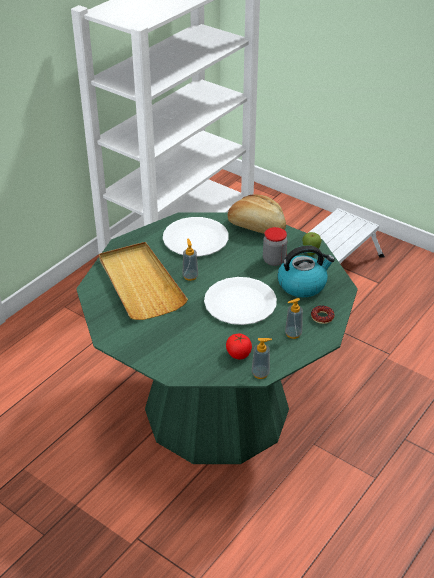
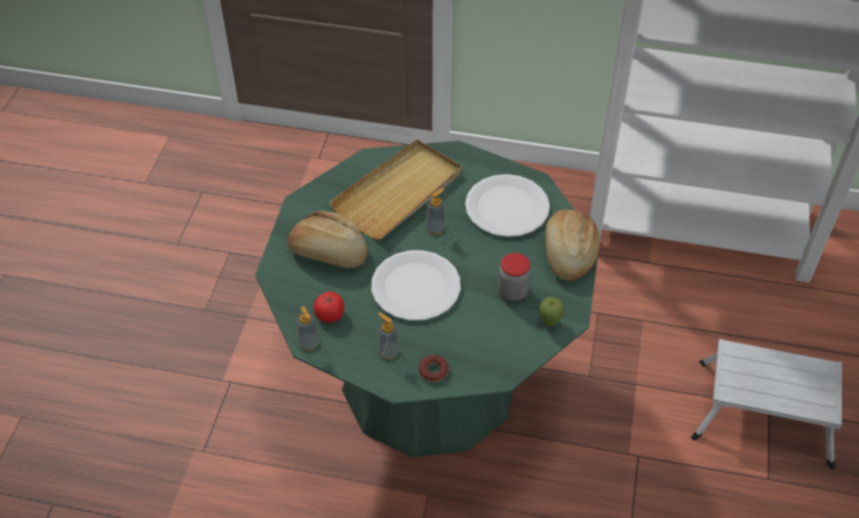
camera: 65 degrees right, 10 degrees up
kettle [277,245,335,297] -> none
none -> bread [287,211,368,268]

